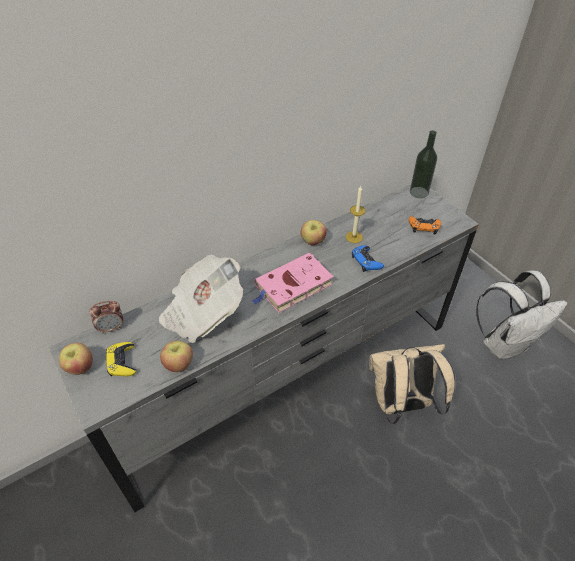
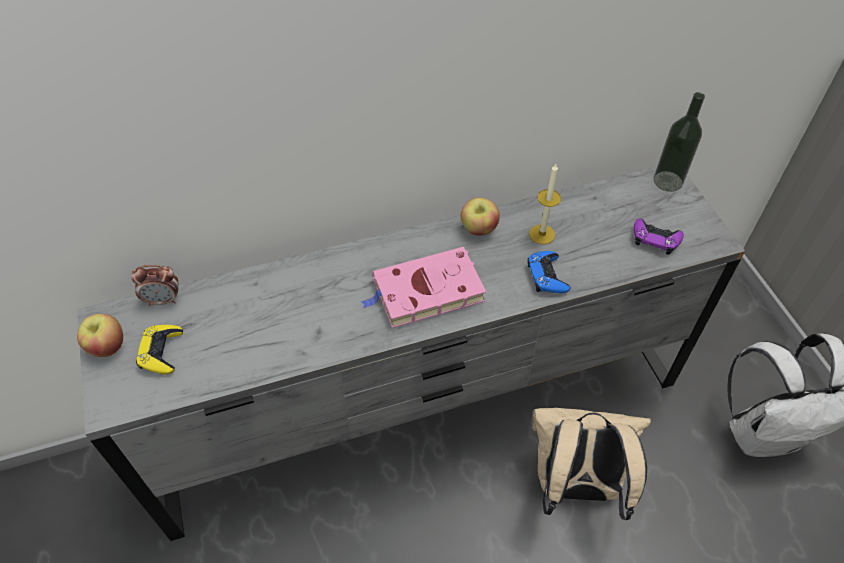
camera: 15 degrees right, 5 degrees up
newspaper [159,254,243,343] -> none
apple [160,341,193,372] -> none
orange game controller [409,216,441,235] -> purple game controller [634,218,684,255]

